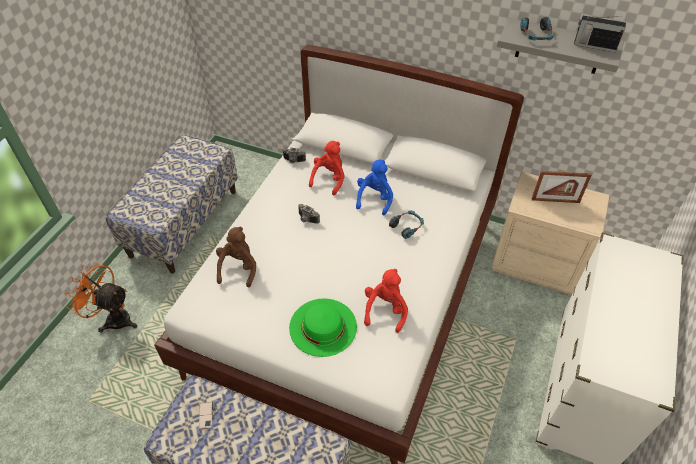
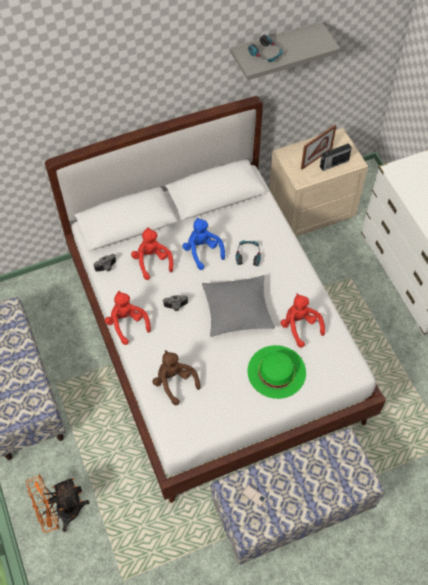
camera: 45 degrees left, 10 degrees up
radio [574,16,626,52] -> radio moved to [320,143,352,171]
none -> red plush toy [105,291,151,345]
none -> grey pillow [202,275,275,337]

